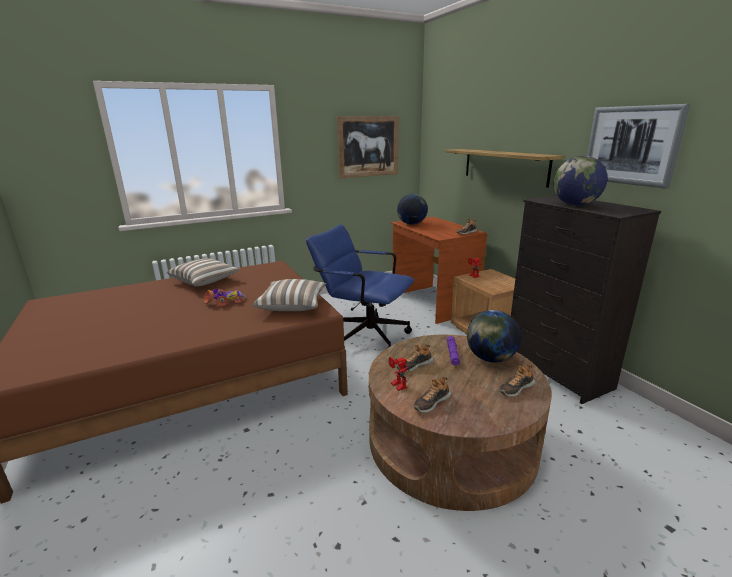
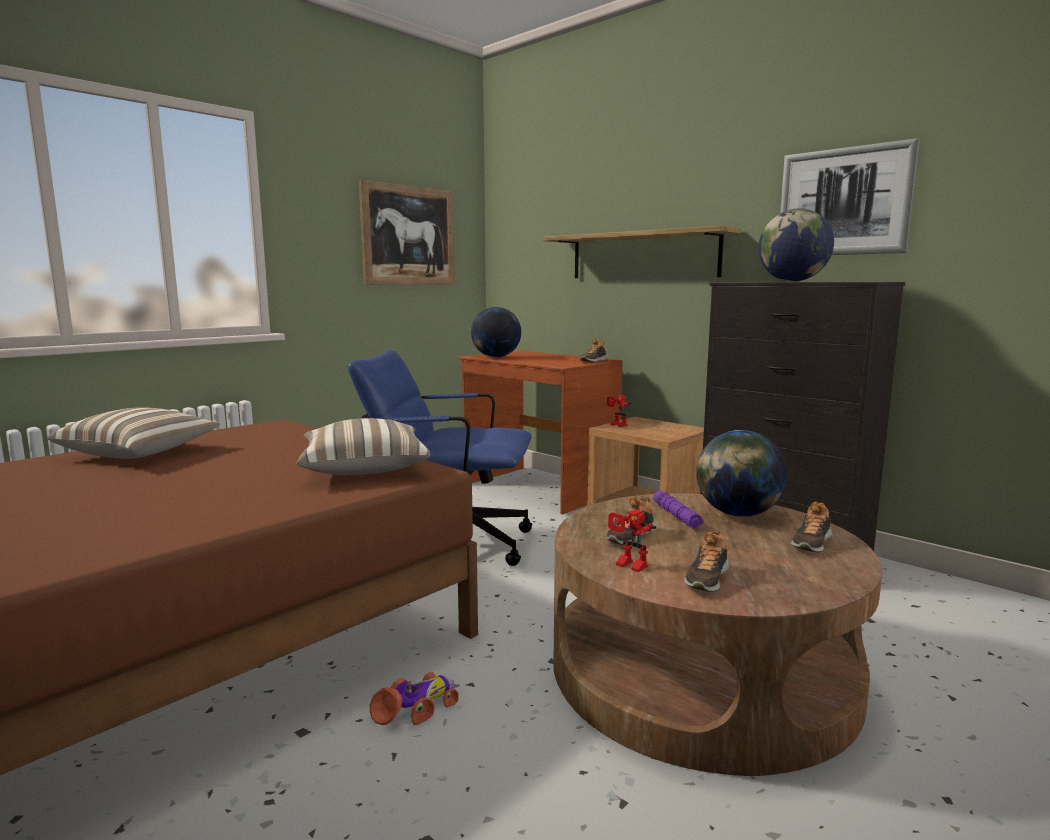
camera: 20 degrees left, 10 degrees down
toy car [204,289,246,306] -> toy car moved to [370,672,460,725]

